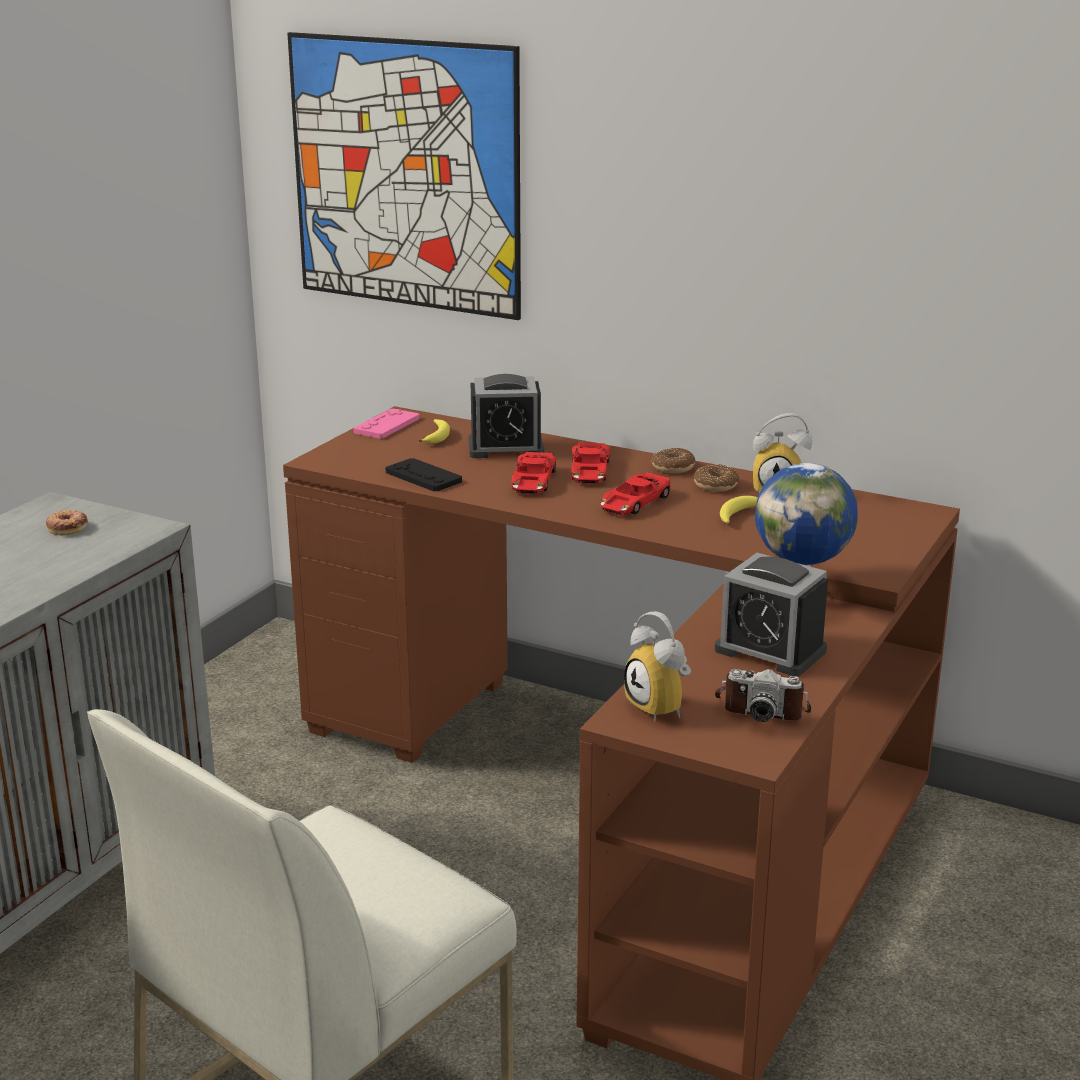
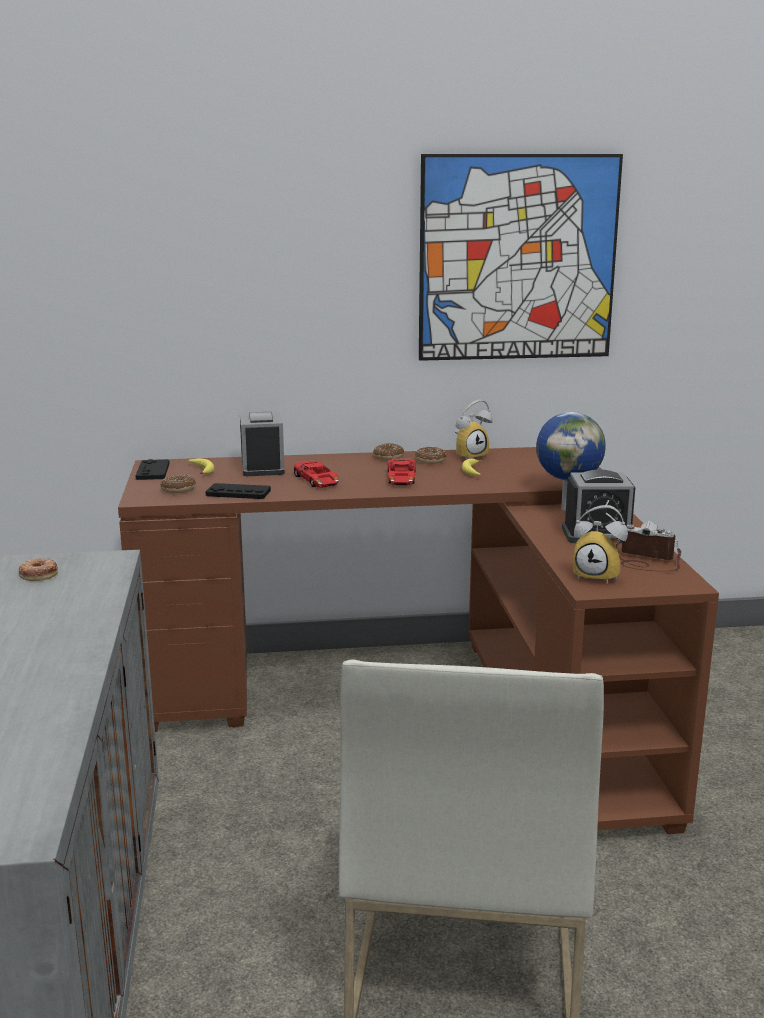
camera: 35 degrees left, 5 degrees down
picture [287,32,521,320] -> picture moved to [419,154,623,361]
pink game controller [353,409,420,439] -> black game controller [135,459,170,480]
alarm clock [468,374,544,458] -> alarm clock turned 60 degrees counterclockwise [240,412,285,476]
red toy car [571,443,610,484] -> none
camera [715,669,811,722] -> camera turned 135 degrees counterclockwise [616,521,681,572]
none -> donut [160,475,196,493]

